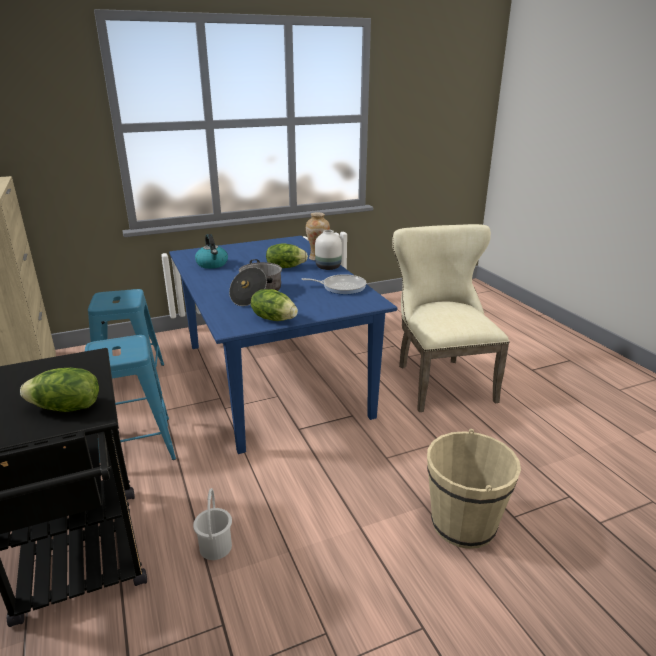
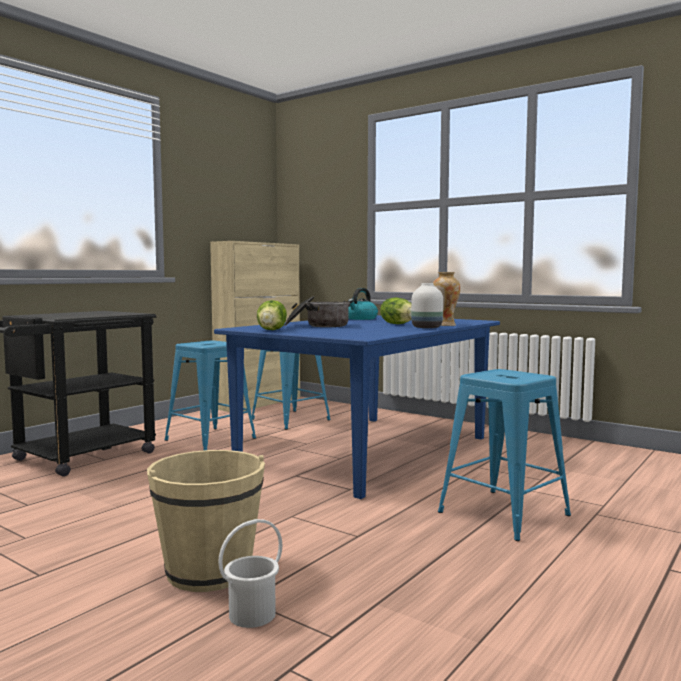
camera: 60 degrees right, 20 degrees down
lettuce [20,368,99,412] -> none
white bucket [193,488,232,560] -> white bucket moved to [218,519,282,628]
frying pan [302,274,366,295] -> none
beige chair [392,224,509,412] -> blue stool [438,369,571,541]

